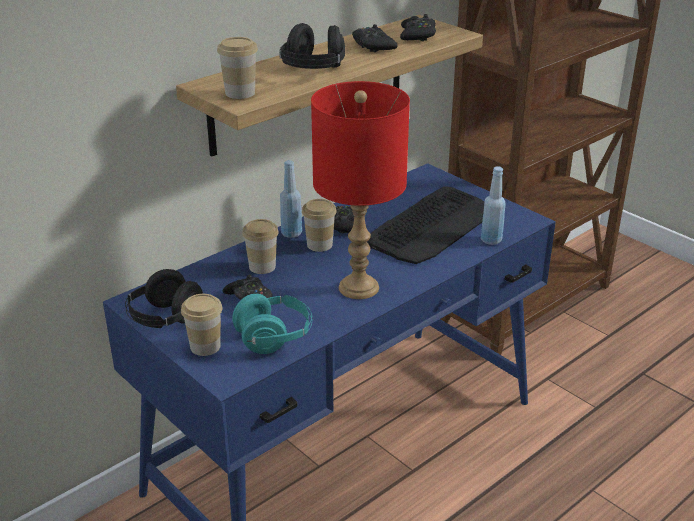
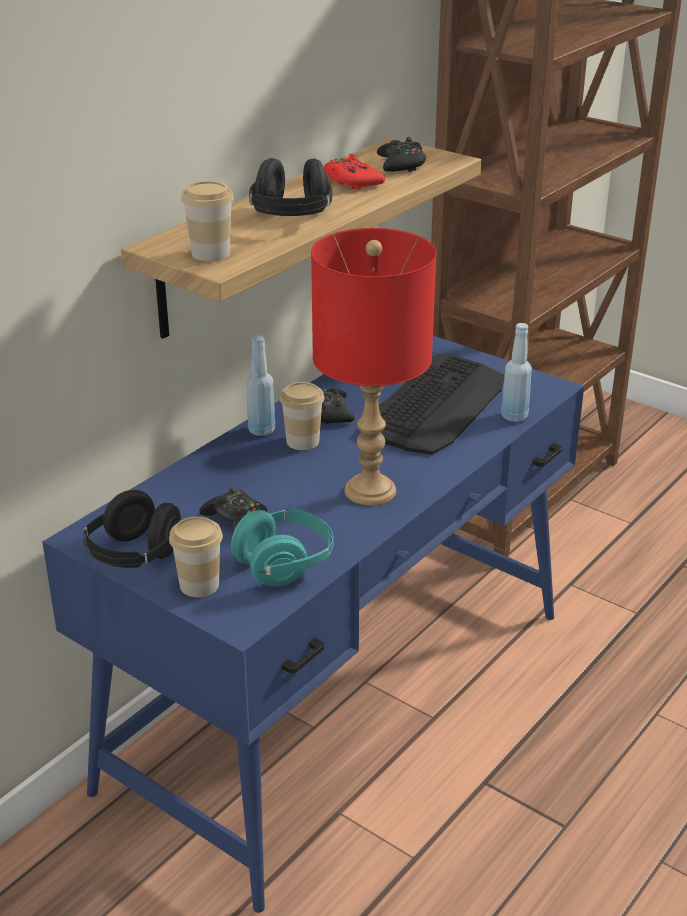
camera: 10 degrees left, 0 degrees up
cup [242,219,279,274] -> none
black game controller [352,24,398,52] -> red game controller [324,154,385,189]

